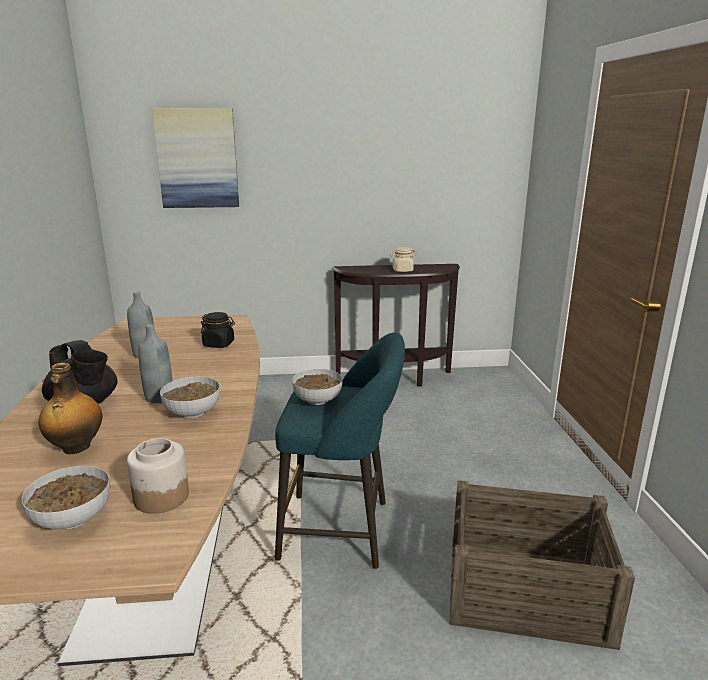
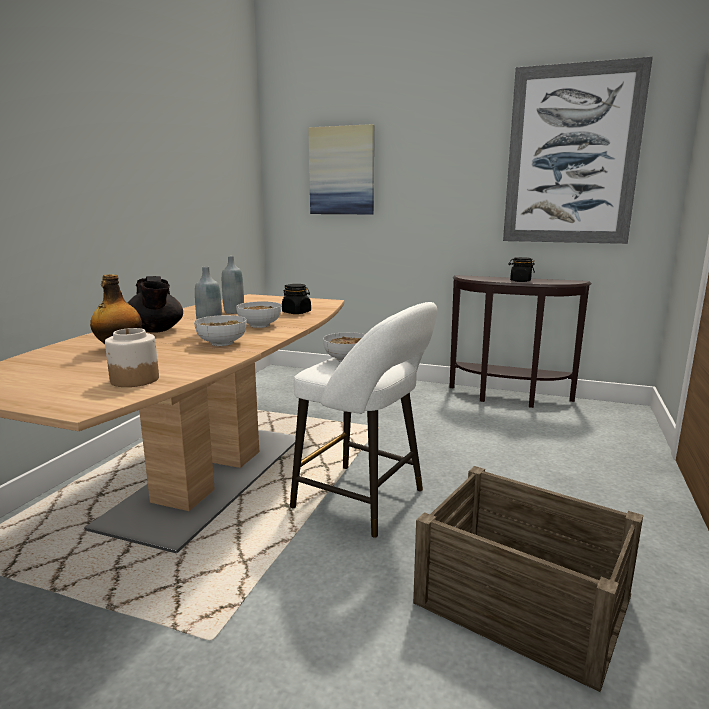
camera: 25 degrees right, 5 degrees down
bowl [21,466,110,529] -> bowl moved to [236,301,281,328]
turquoise stool [275,332,405,569] -> white stool [290,302,437,538]
beige jar [391,247,415,272] -> black jar [508,257,535,282]
none -> picture [503,57,653,244]

